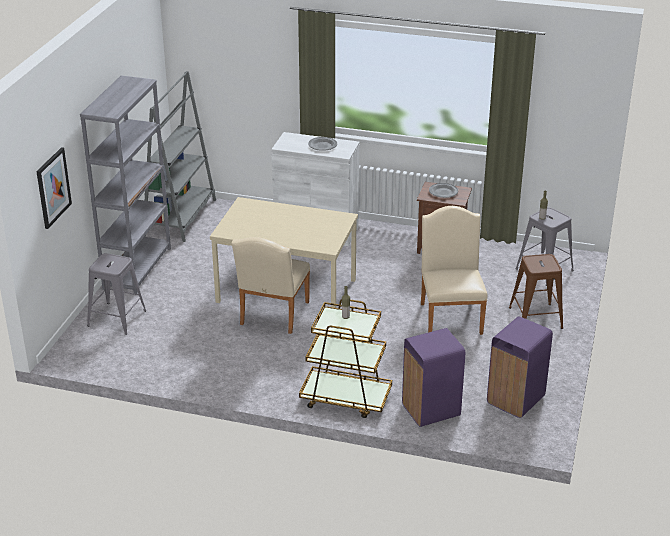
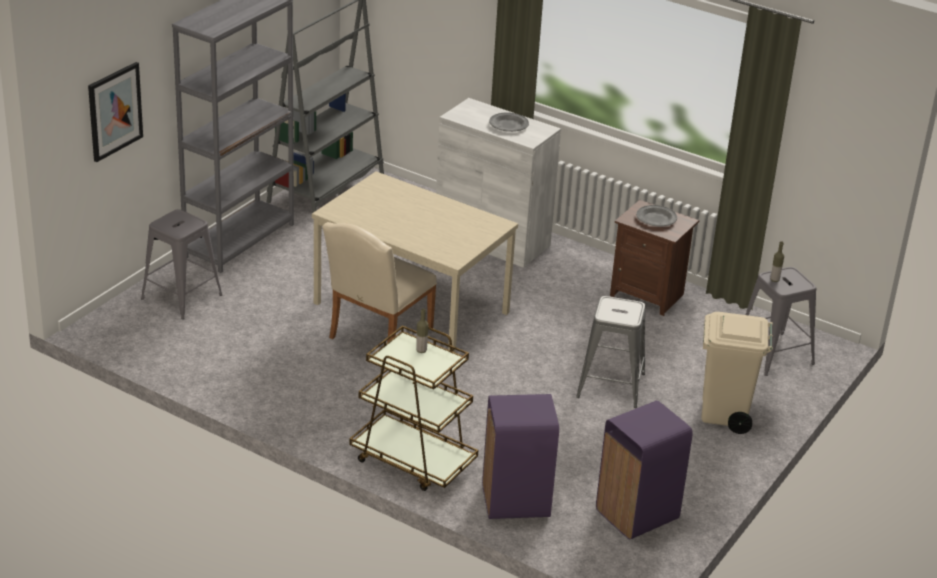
camera: 15 degrees right, 0 degrees up
beige chair [421,206,488,335] -> grey stool [576,296,645,408]
brown stool [509,254,563,329] -> beige trash can [701,312,773,434]

